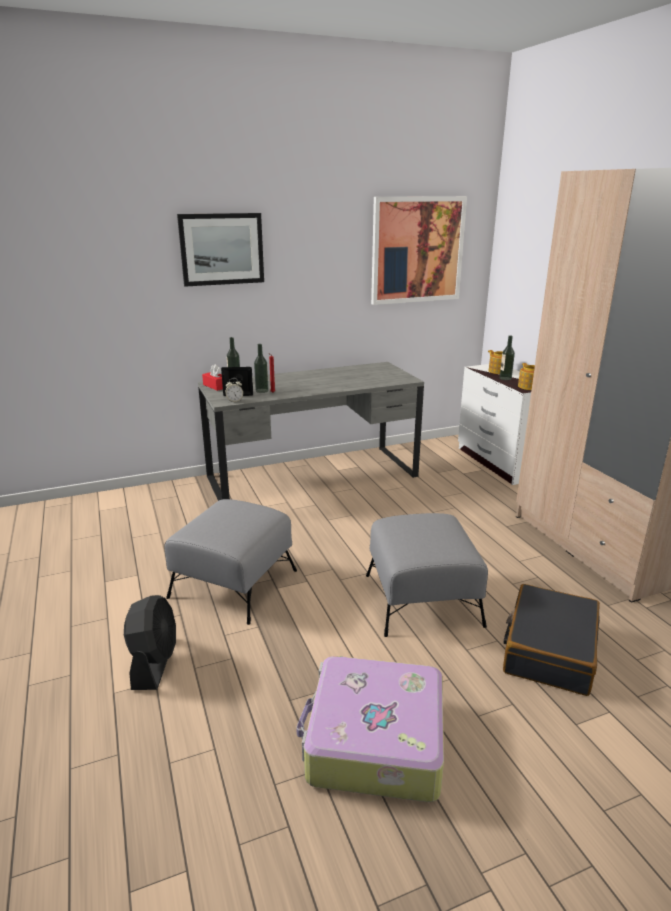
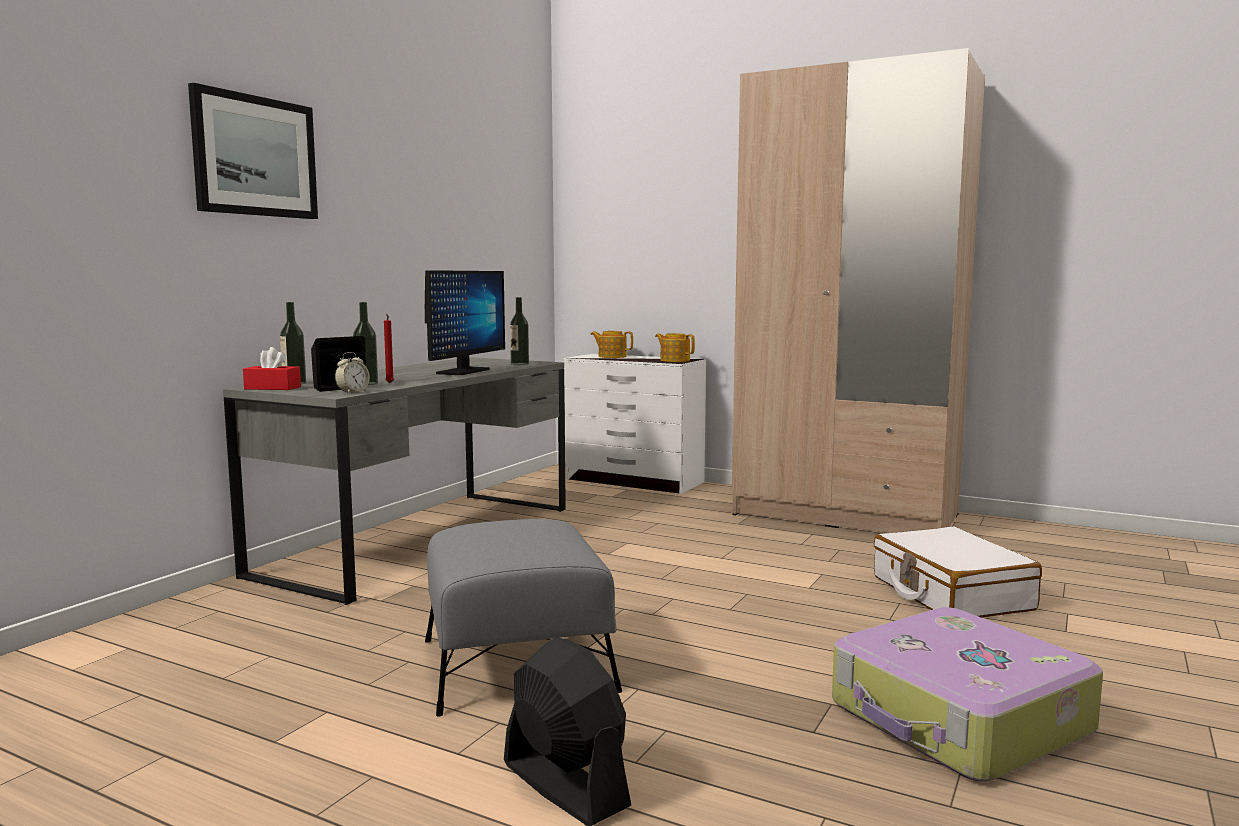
camera: 40 degrees left, 15 degrees down
grey ottoman [366,513,488,637] -> none
picture [371,196,467,305] -> none
bottle [500,335,515,380] -> bottle moved to [510,297,529,365]
black suitcase [503,584,600,696] -> white suitcase [874,526,1042,618]
none -> monitor [425,270,505,375]

